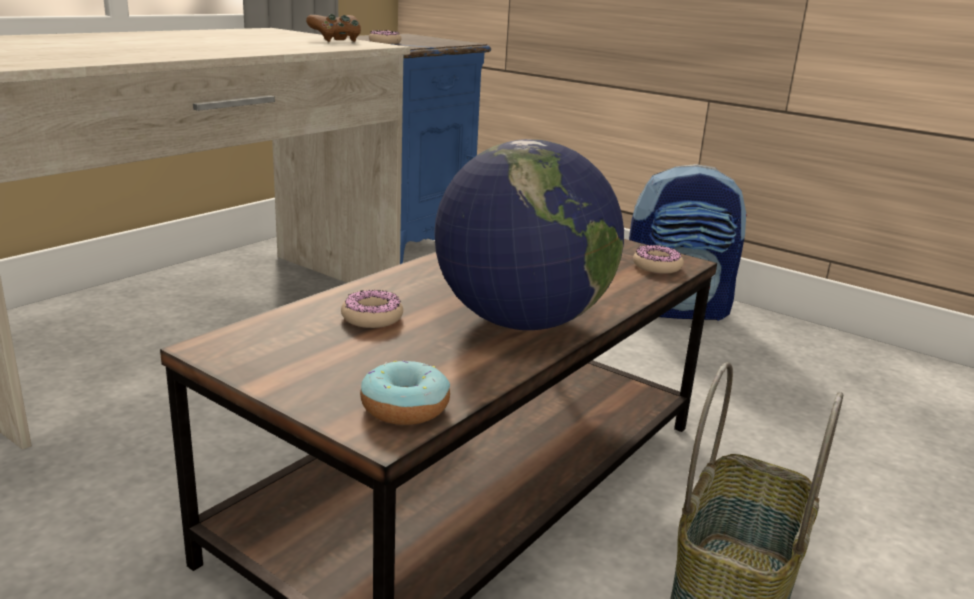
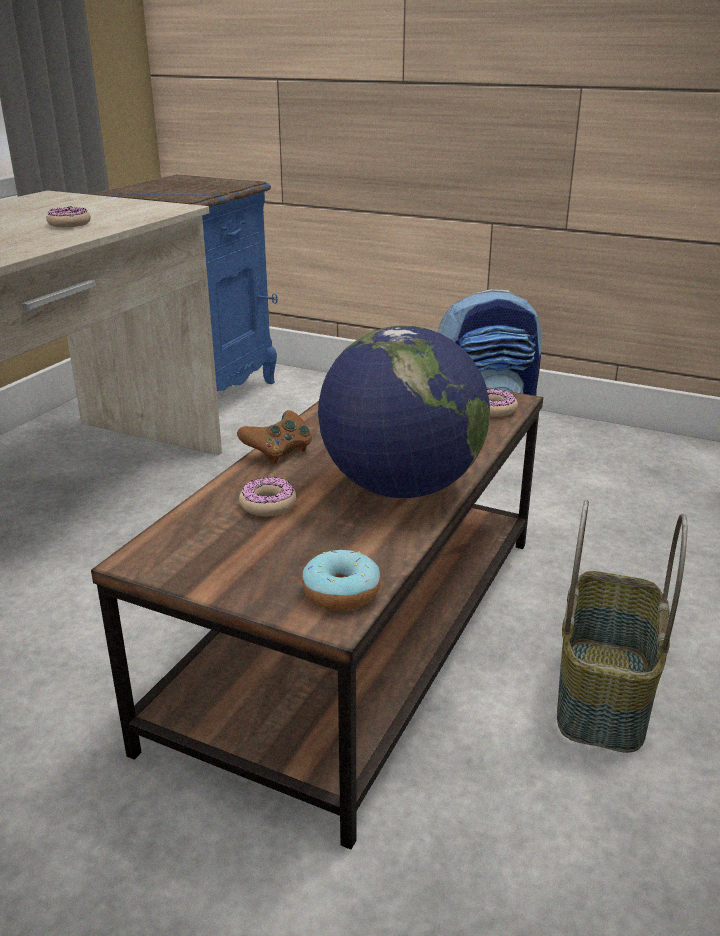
camera: 10 degrees left, 5 degrees up
brown game controller [306,14,361,42] -> brown game controller moved to [237,410,312,464]
donut [369,30,402,44] -> donut moved to [46,207,91,228]

